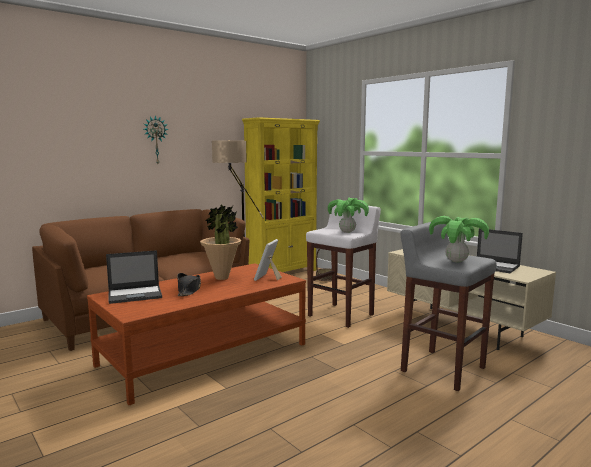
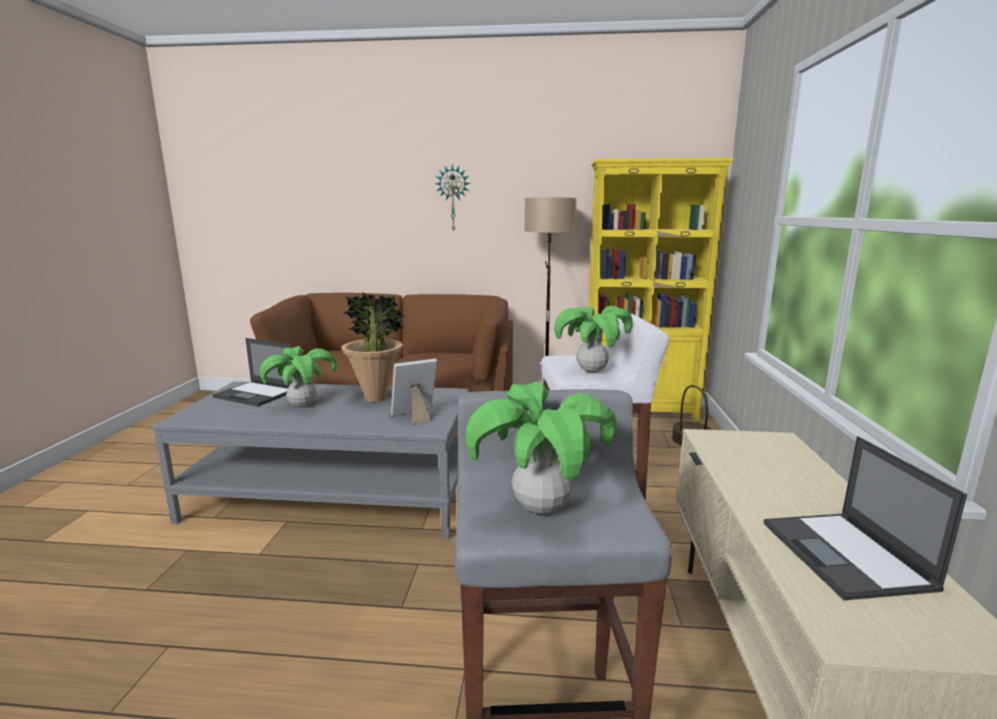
camera: 45 degrees right, 5 degrees up
brown coffee table [87,263,306,405] -> grey coffee table [152,382,469,539]
black hat [177,273,201,296] -> potted plant [260,346,337,407]

